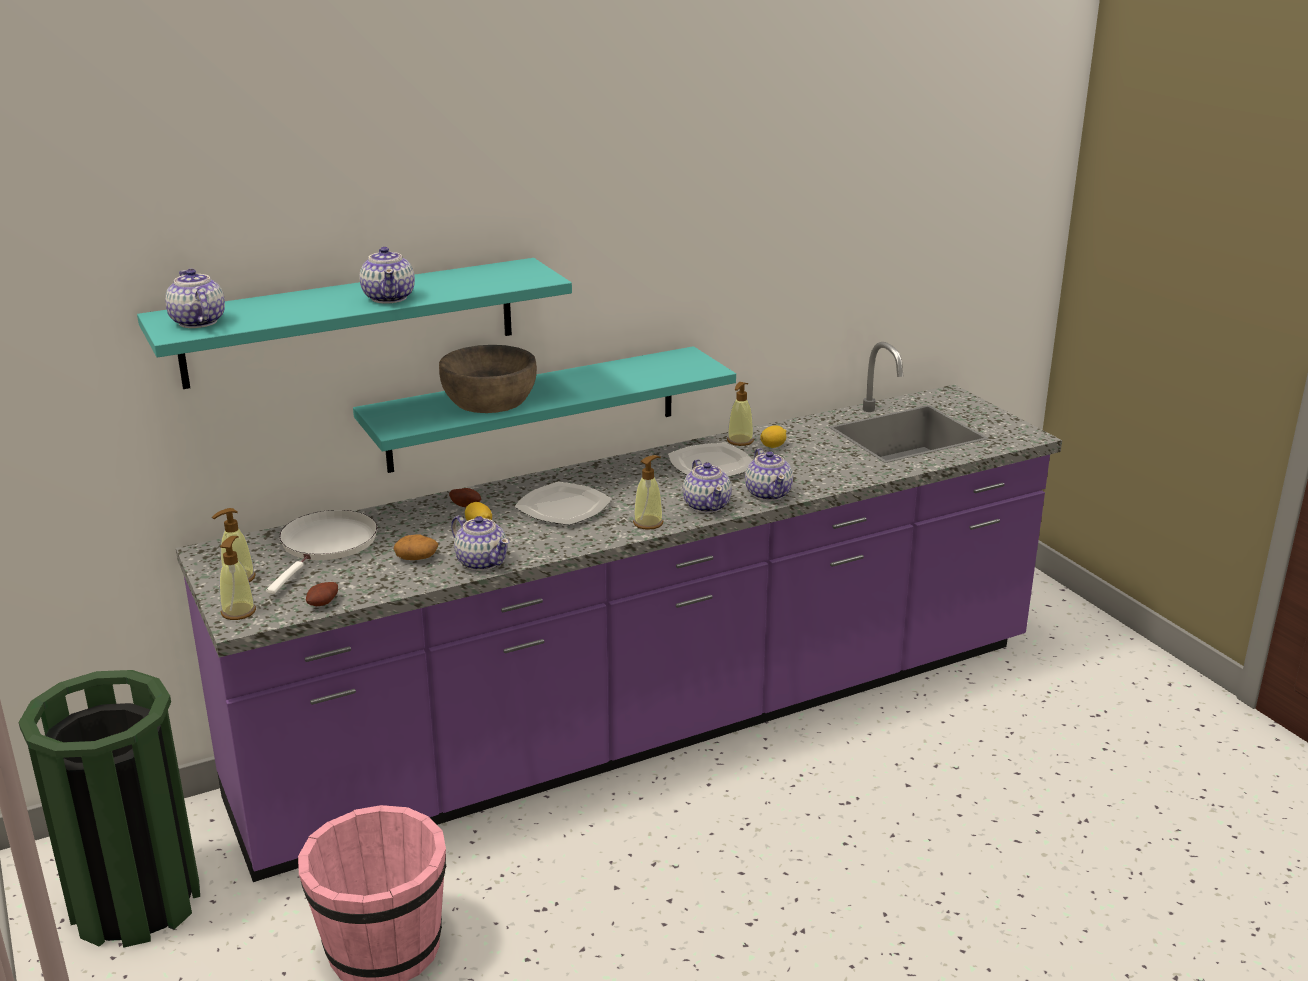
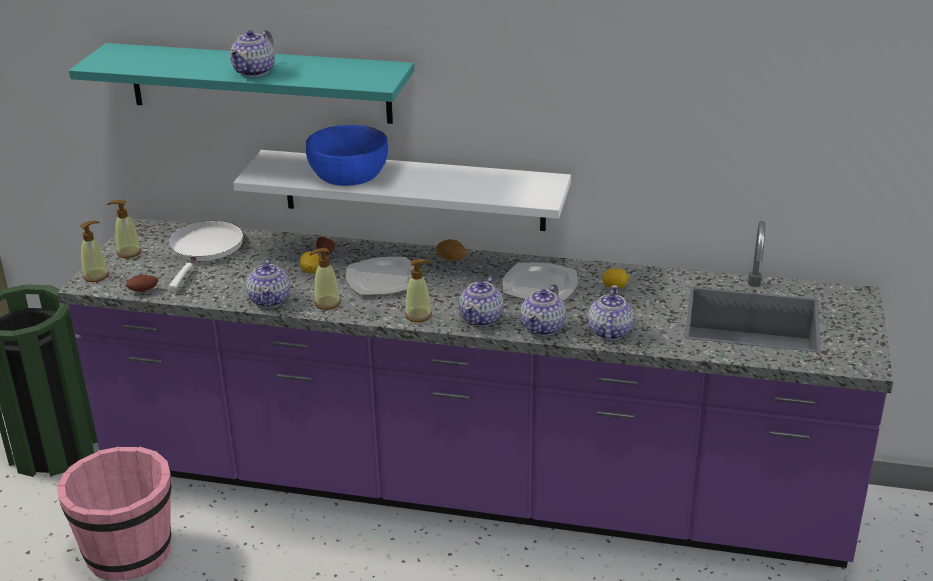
camera: 40 degrees right, 5 degrees up
teapot [165,269,225,328] -> teapot moved to [588,285,634,341]
white frying pan [266,510,377,594] -> white frying pan turned 45 degrees counterclockwise [168,221,244,289]
turquoise shelf [353,346,736,473] -> white shelf [233,150,571,231]
potato [394,534,438,560] -> potato moved to [436,239,467,261]
brown bowl [439,345,537,413] -> blue bowl [306,125,388,186]
soap dispenser [727,382,754,446] -> soap dispenser moved to [309,248,341,310]

